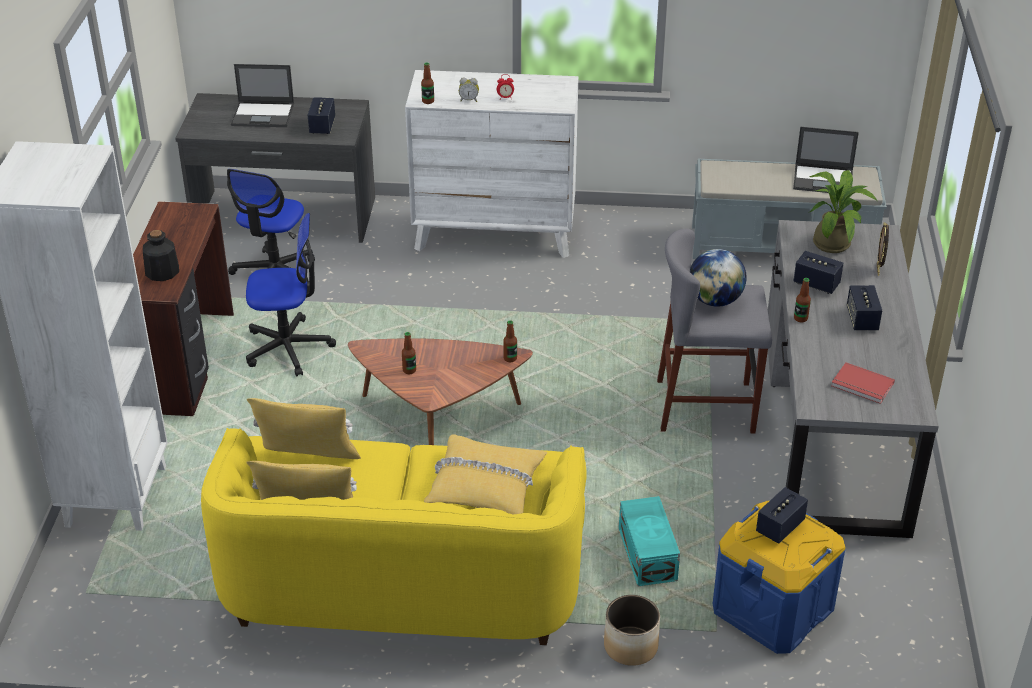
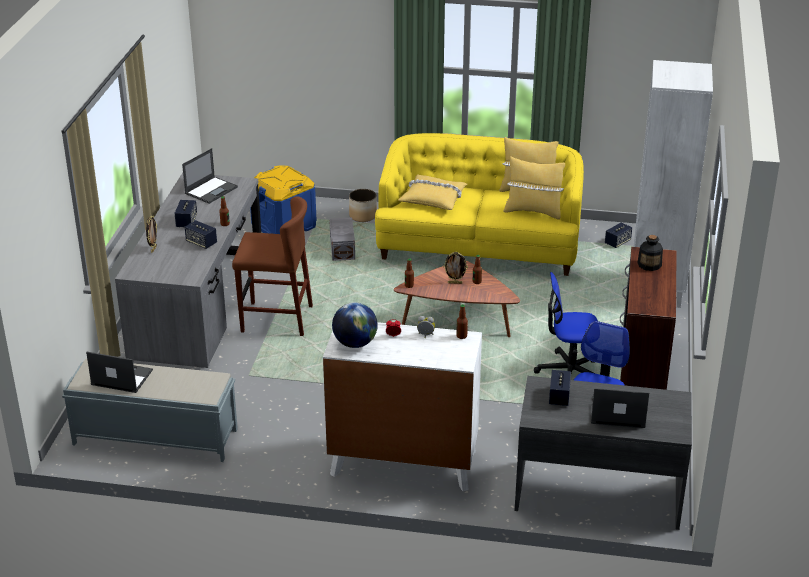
camera: 175 degrees left, 5 degrees down
turquoise storage box [619,496,680,586] -> grey storage box [329,217,355,261]
grey stool [657,229,772,434] -> brown stool [232,196,313,336]
globe [690,249,747,307] -> globe moved to [332,302,378,348]
speaker [756,487,808,544] -> speaker moved to [605,222,632,248]
potted plant [809,170,877,253] -> none
red book [831,362,895,404] -> laptop [182,148,238,204]
none -> picture frame [443,252,468,284]

